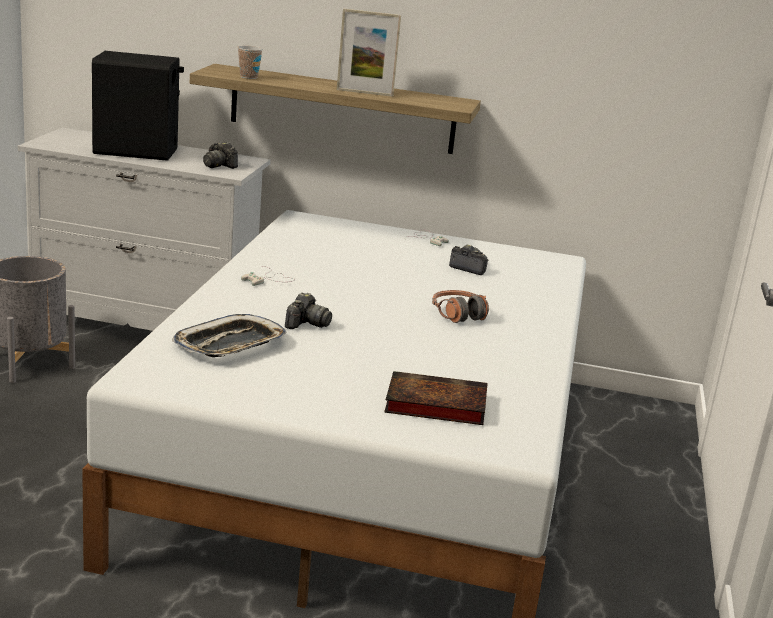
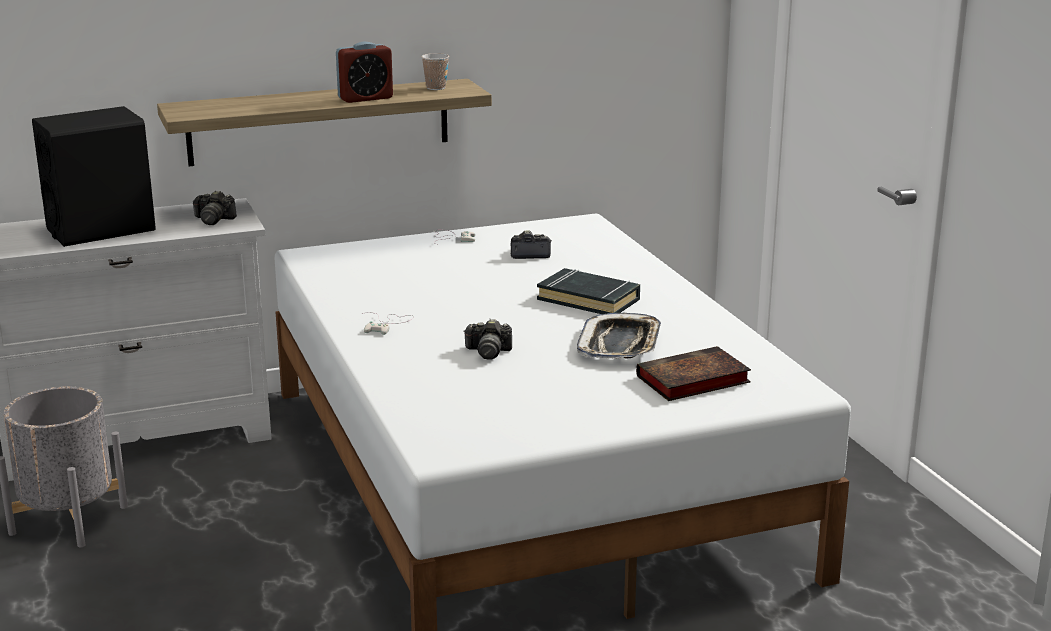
camera: 30 degrees left, 0 degrees up
tray [172,314,287,357] -> tray moved to [577,313,661,359]
cup [238,46,263,79] -> cup moved to [421,53,449,90]
camera [285,293,332,329] -> camera turned 105 degrees clockwise [463,319,512,360]
picture frame [337,9,401,97] -> alarm clock [336,42,393,103]
headphones [432,290,489,323] -> black book [537,268,640,314]

